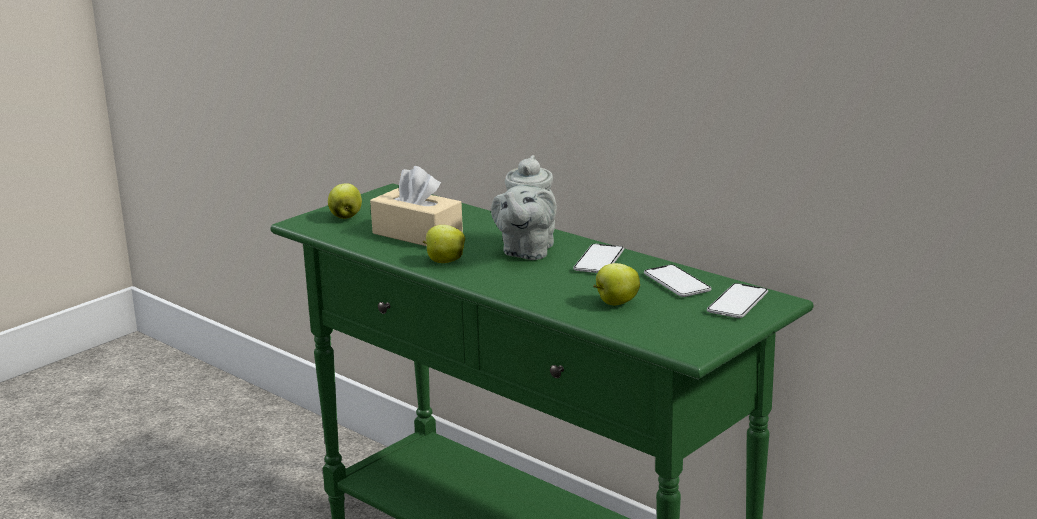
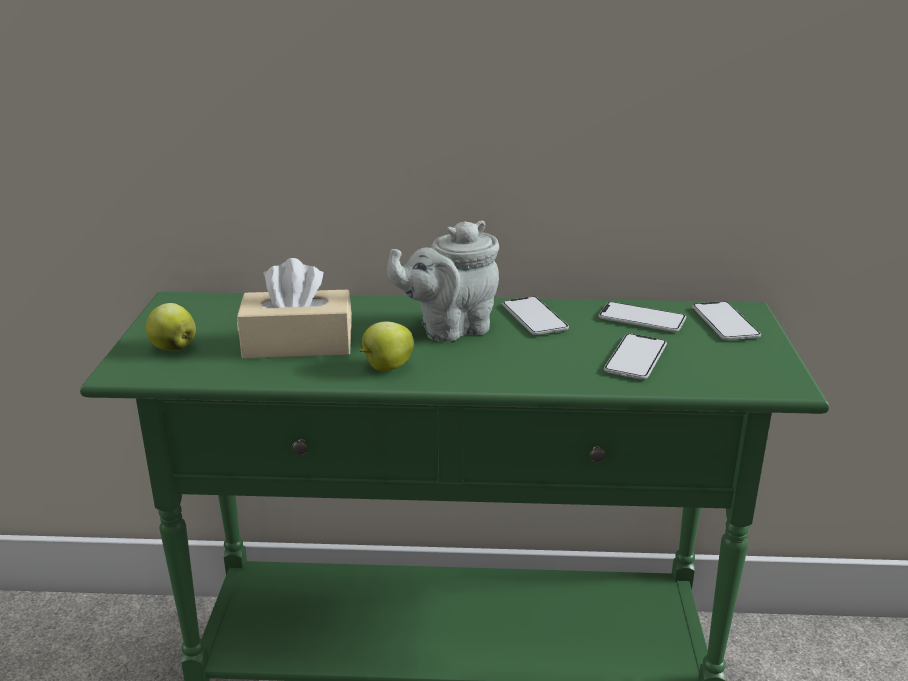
camera: 40 degrees left, 5 degrees up
grey teapot [491,155,557,260] -> grey teapot turned 90 degrees clockwise [387,221,499,342]
apple [593,263,640,305] -> phone [604,334,667,380]

